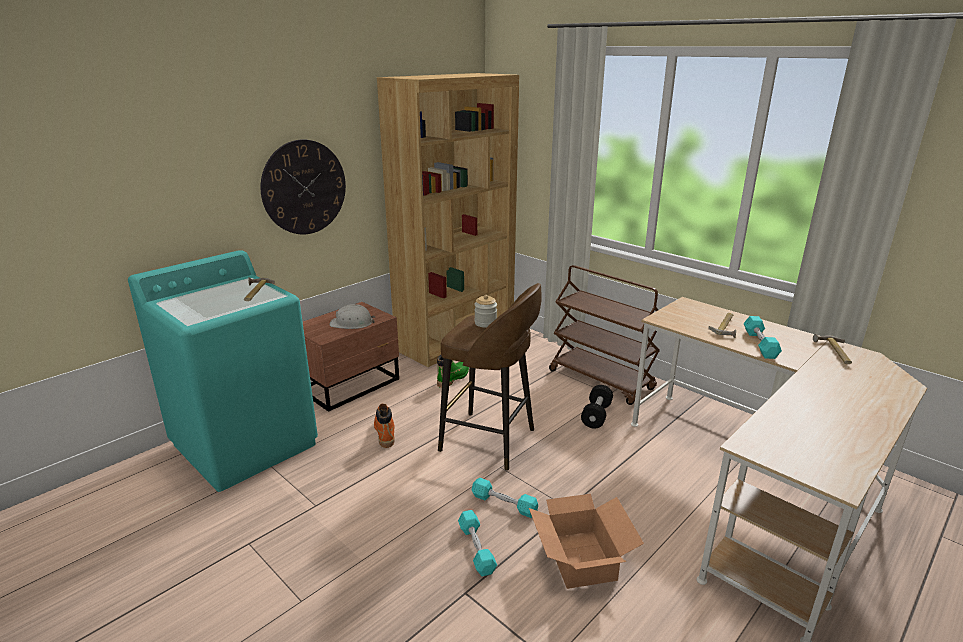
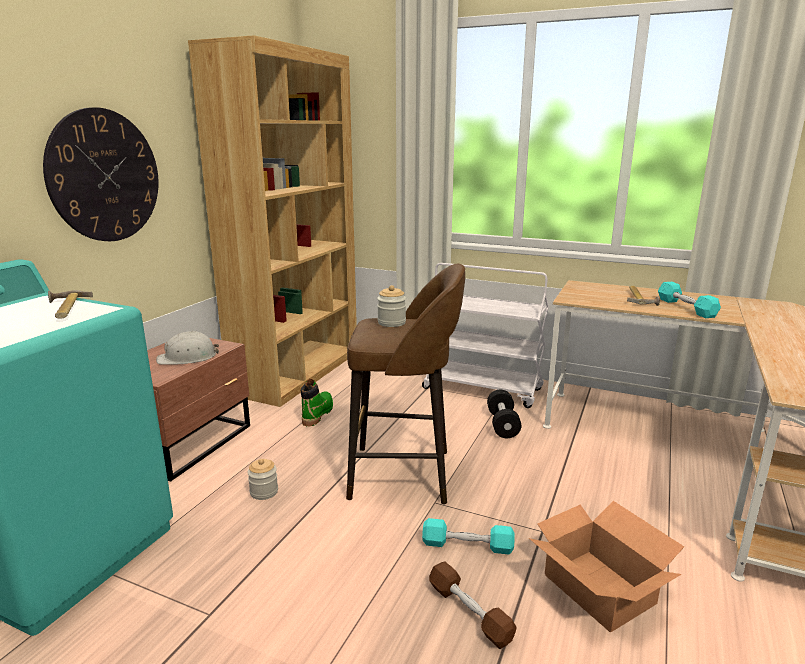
camera: 20 degrees left, 5 degrees down
orange boot [374,404,395,448] -> jar [248,459,278,500]
turquoise dumbbell [458,510,497,577] -> brown dumbbell [429,561,517,649]
brown cart [549,265,660,405] -> white cart [422,263,549,408]
hammer [813,334,852,364] -> none

